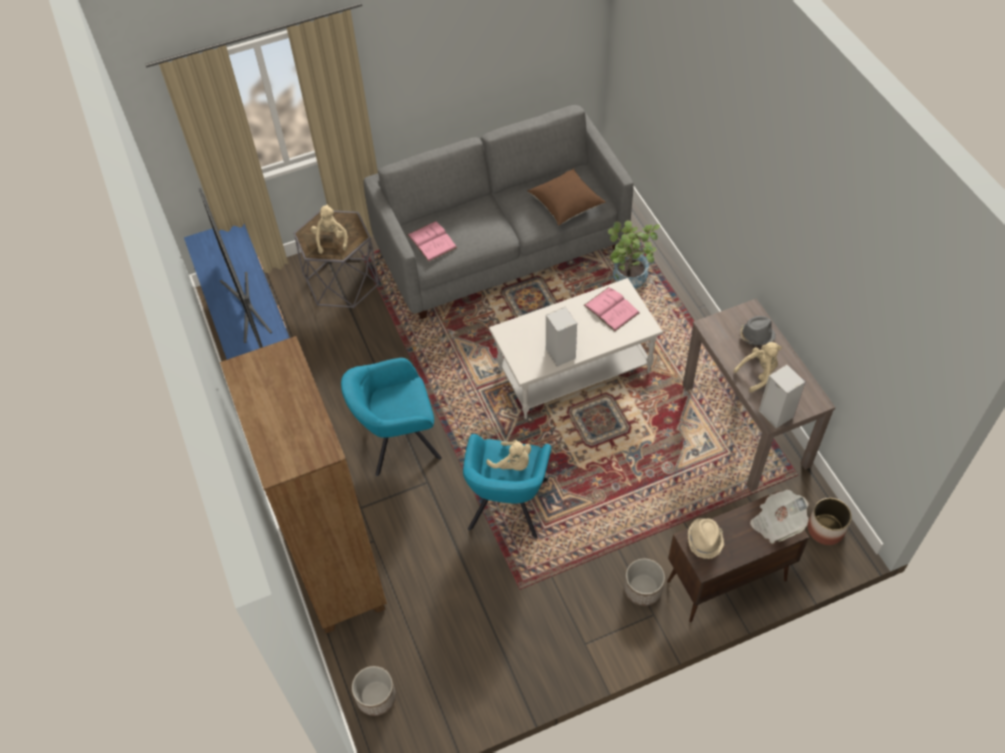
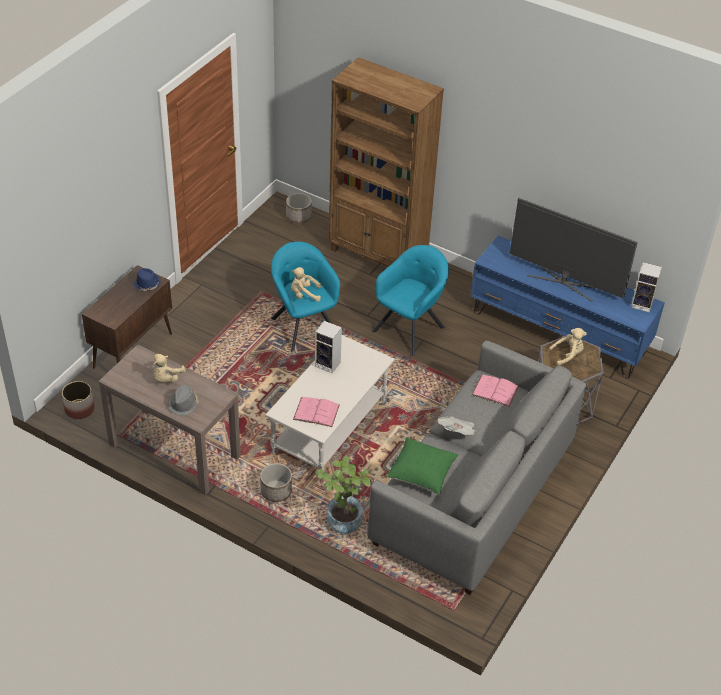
camera: 140 degrees right, 10 degrees down
beige plush toy [311,205,348,254] -> beige plush toy turned 60 degrees counterclockwise [549,328,587,366]
brown pillow [528,169,606,226] -> green pillow [386,437,459,495]
planter [624,559,665,606] -> planter moved to [260,463,292,502]
beige hat [688,518,724,559] -> blue hat [134,268,161,291]
newspaper [750,490,809,544] -> newspaper moved to [438,416,475,435]
speaker [759,364,805,428] -> speaker moved to [631,262,662,313]

